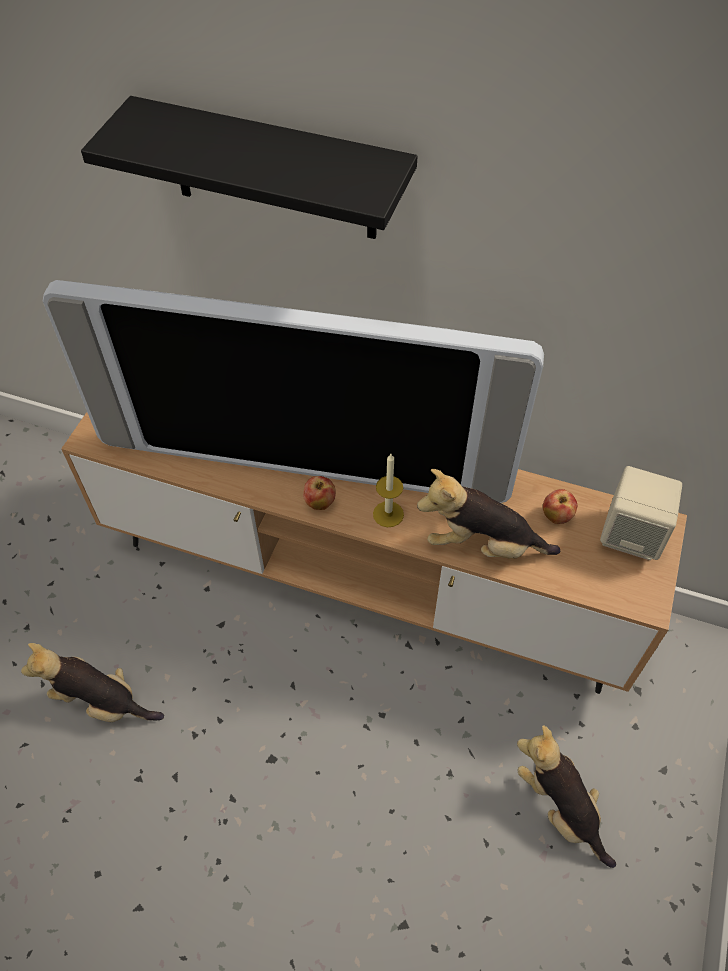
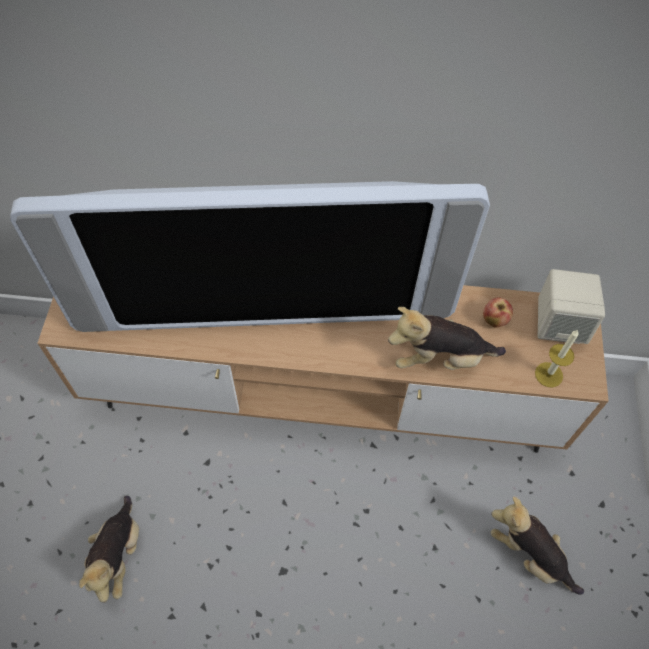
camera: 15 degrees left, 5 degrees up
plush toy [21,643,164,722] -> plush toy turned 90 degrees counterclockwise [79,496,139,603]
black shelf [81,96,417,239] -> none
apple [303,476,336,510] -> none
candle [373,454,404,527] -> candle moved to [535,330,579,387]

